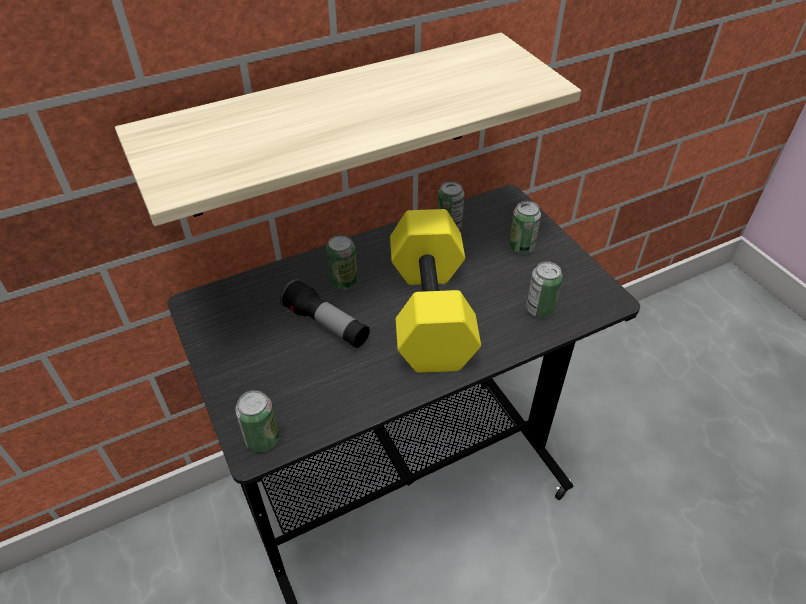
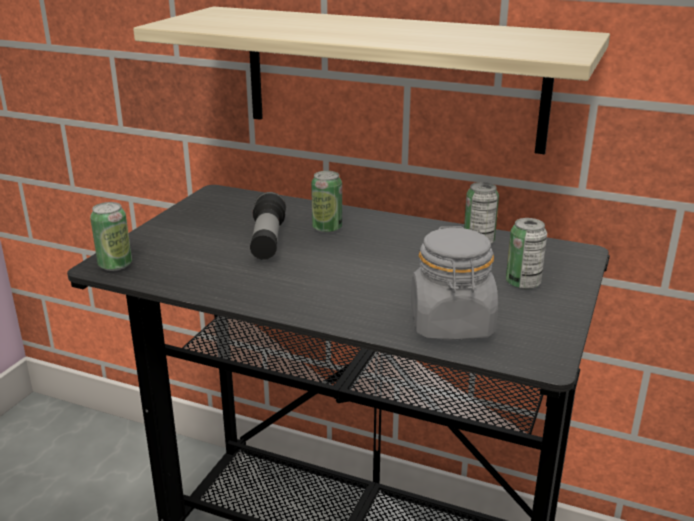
camera: 50 degrees right, 20 degrees down
yellow dumbbell [390,209,481,373] -> none
can [526,261,563,318] -> grey jar [411,226,498,340]

